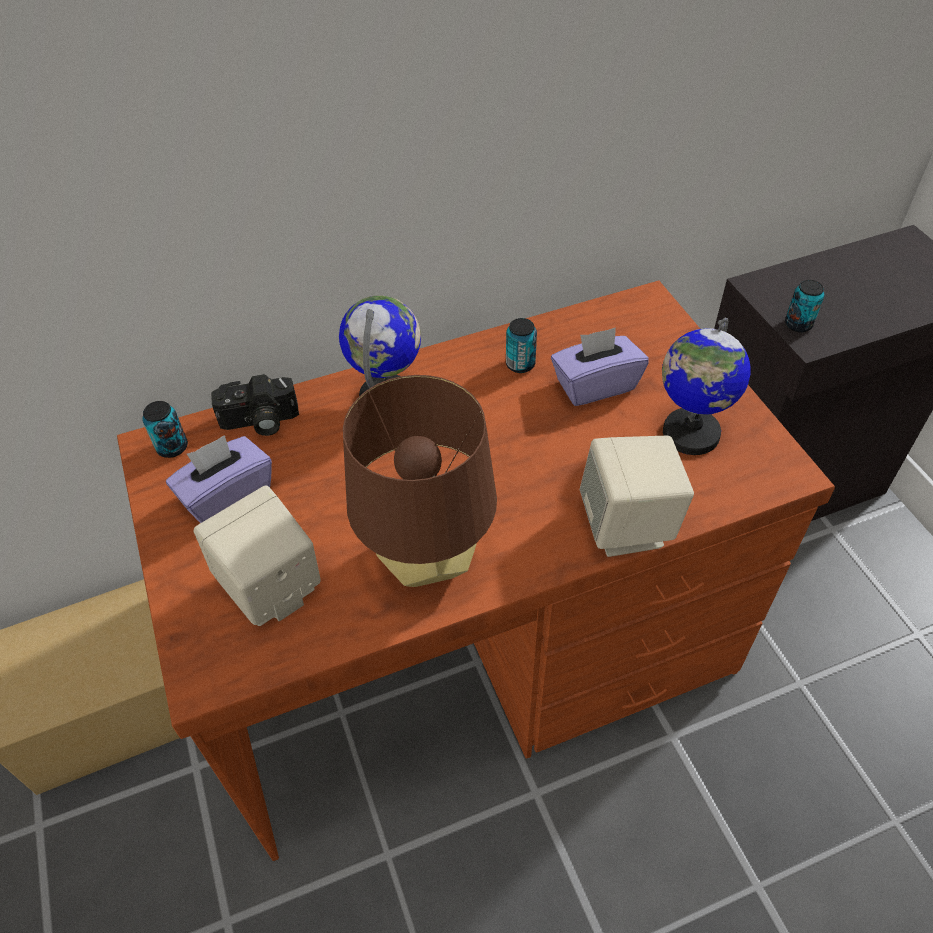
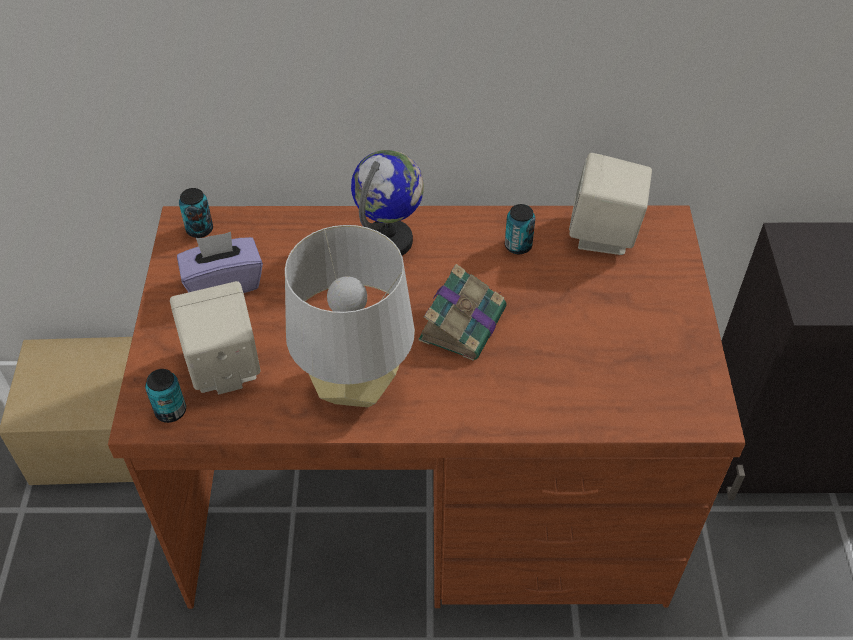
camera: 20 degrees right, 0 degrees up
camera [211,374,299,436] -> none
brown table lamp [343,375,497,587] -> grey table lamp [285,225,415,407]
purple tissue box [551,327,649,406] -> none
beige speaker [580,436,694,557] -> beige speaker moved to [569,153,652,255]
globe [662,317,751,455] -> none
can [785,280,825,332] -> can moved to [145,369,186,423]
none -> book [418,264,507,361]

